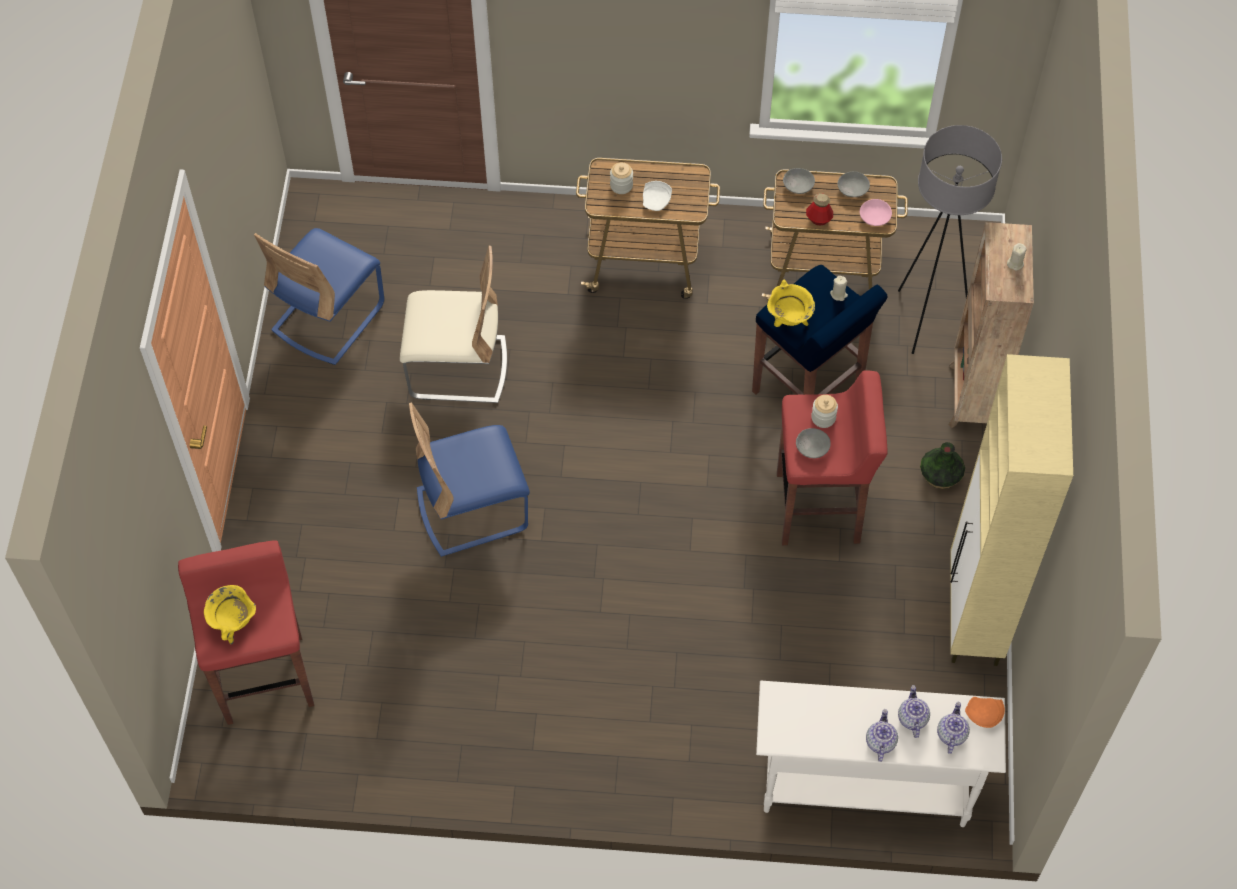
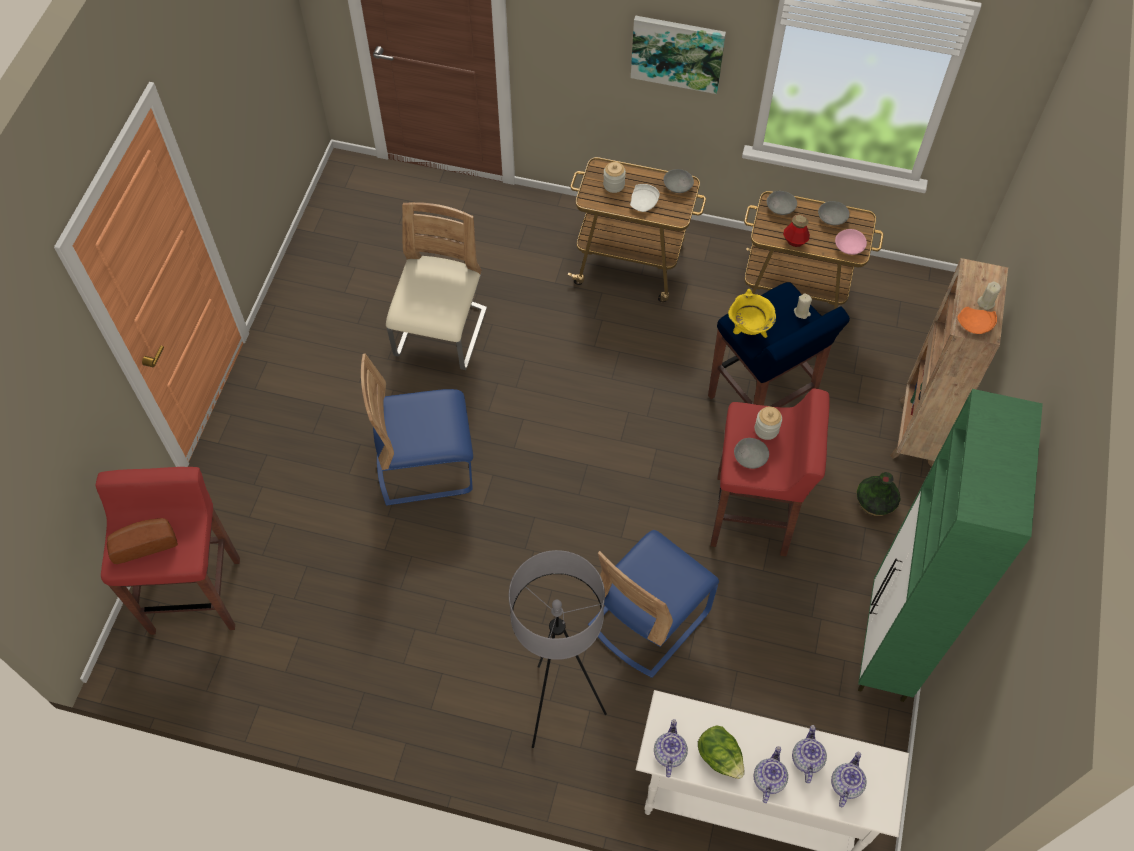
camera: 10 degrees right, 0 degrees up
yellow cooking pot [204,585,256,644] -> bread [107,518,178,564]
blue chair [254,228,384,365] -> blue chair moved to [588,530,719,678]
beige chair [400,246,507,403] -> beige chair turned 90 degrees counterclockwise [386,202,487,370]
grey floor lamp [898,125,1002,354] -> grey floor lamp moved to [509,550,607,748]
beige cabinet [950,354,1073,666] -> green cabinet [858,389,1043,702]
orange plate [965,697,1005,728] -> orange plate moved to [957,307,997,334]
none -> picture [631,16,726,94]
none -> teapot [654,719,688,777]
none -> grey bowl [664,169,694,193]
none -> lettuce [698,726,744,779]

